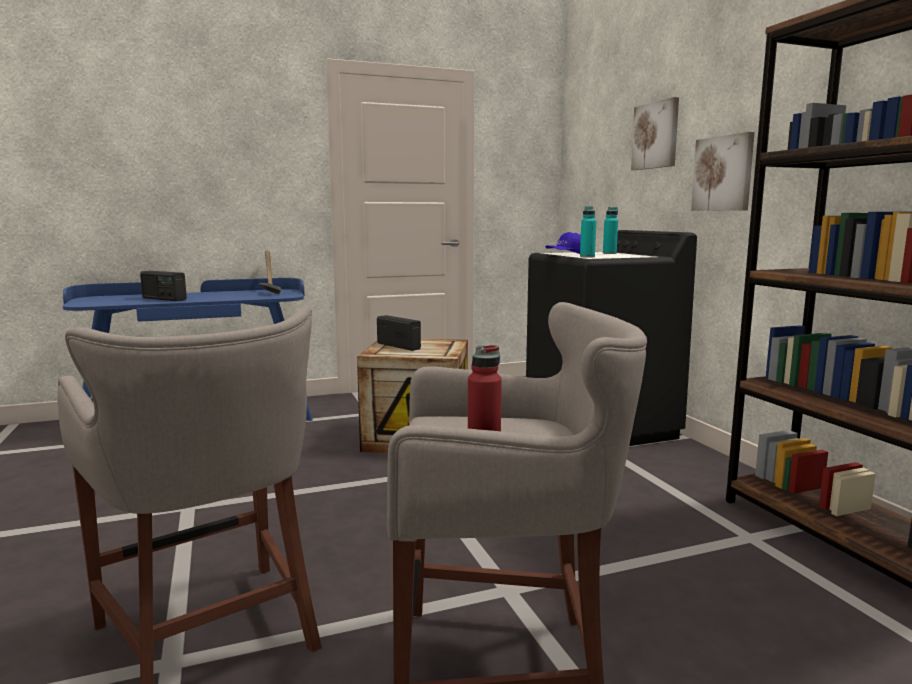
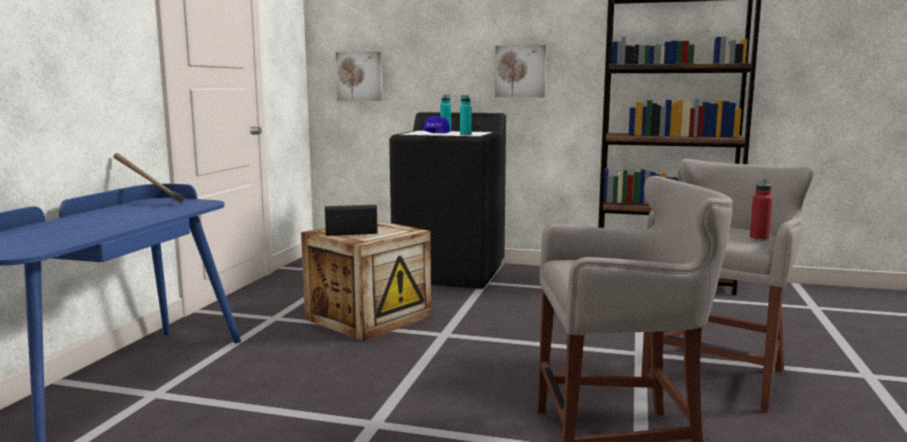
camera: 55 degrees left, 0 degrees up
radio [140,271,187,301] -> none
picture [631,97,679,170] -> picture moved to [336,52,383,101]

